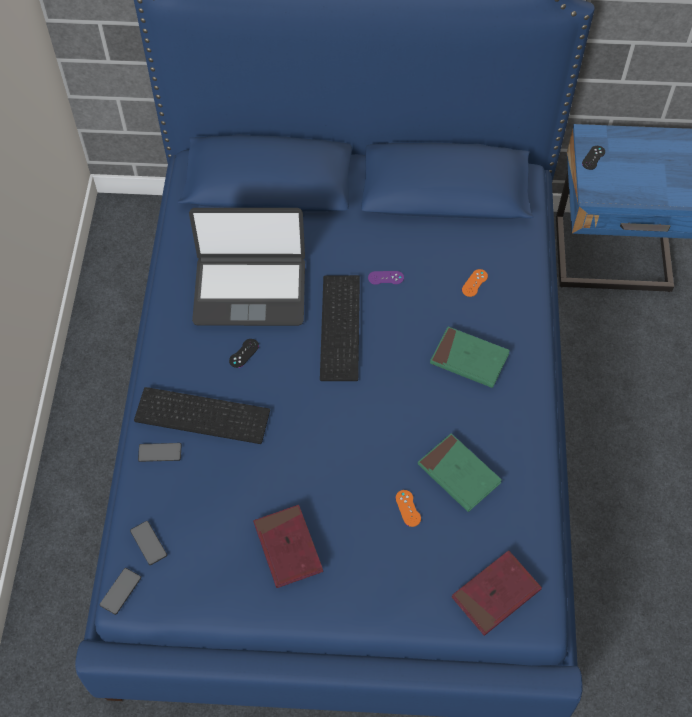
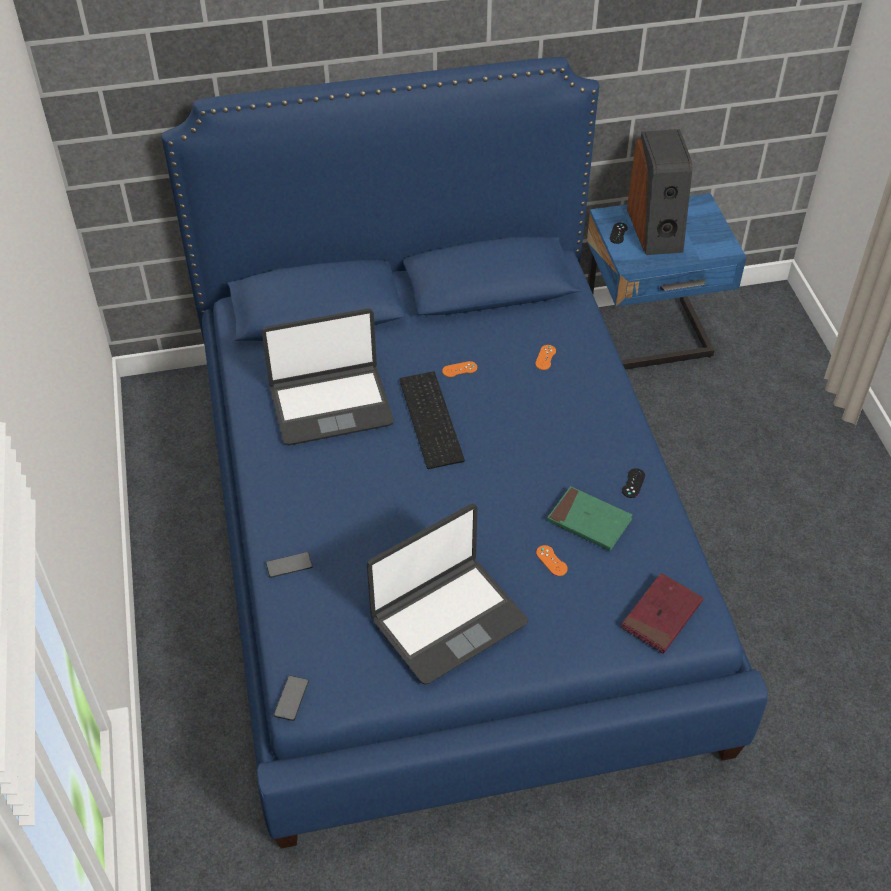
camera: 15 degrees left, 10 degrees down
phone [130,521,167,565] -> none
keyboard [134,387,270,444] -> none
black game controller [229,339,259,368] -> black game controller moved to [622,468,645,498]
red book [253,505,323,588] -> laptop [367,504,528,685]
purple game controller [368,271,404,285] -> orange game controller [442,361,477,377]
green book [430,327,510,388] -> none
none -> speaker [627,129,692,255]

